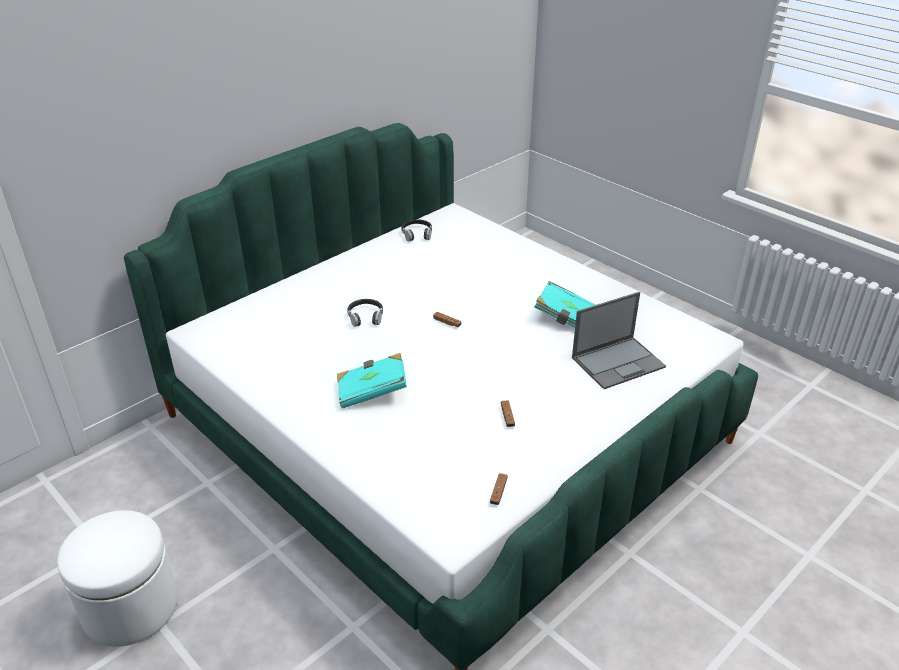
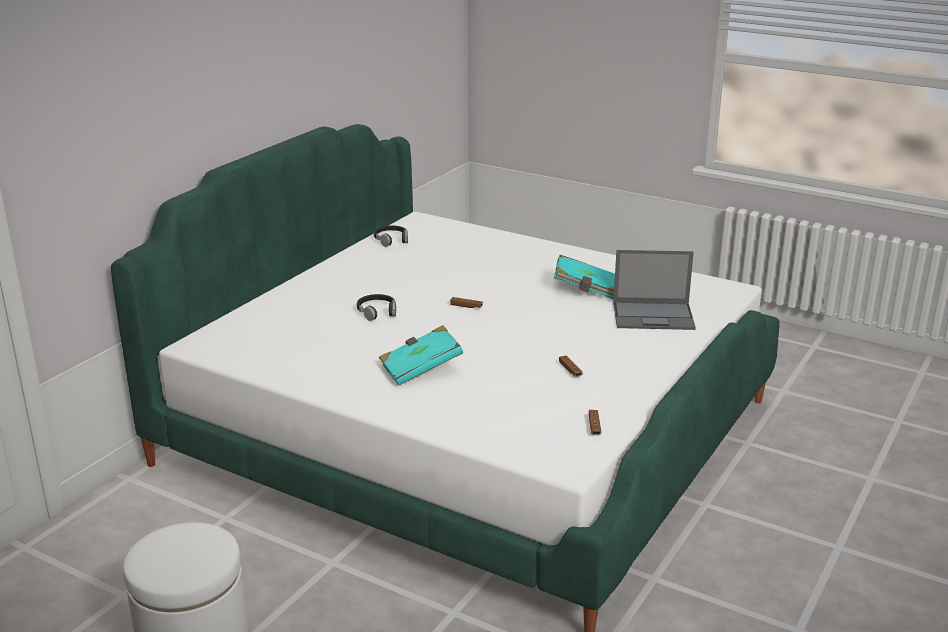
camera: 15 degrees left, 10 degrees down
laptop [572,292,666,389] -> laptop turned 45 degrees clockwise [613,250,696,330]

